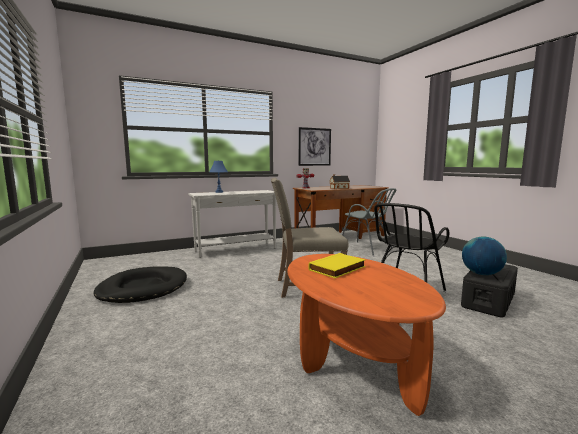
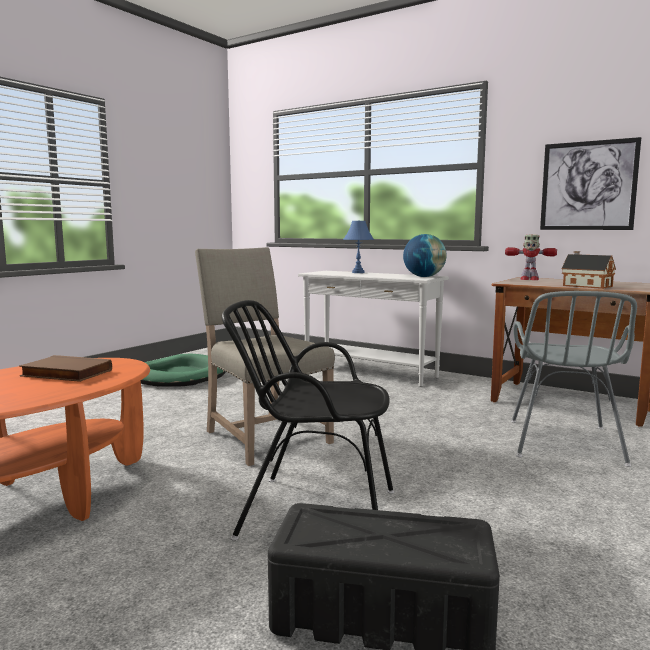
camera: 60 degrees right, 0 degrees up
black dog bed [94,267,187,303] -> green dog bed [140,354,226,387]
yellow book [308,253,366,278] -> brown book [19,355,112,382]
globe [462,237,507,275] -> globe moved to [403,234,447,277]

